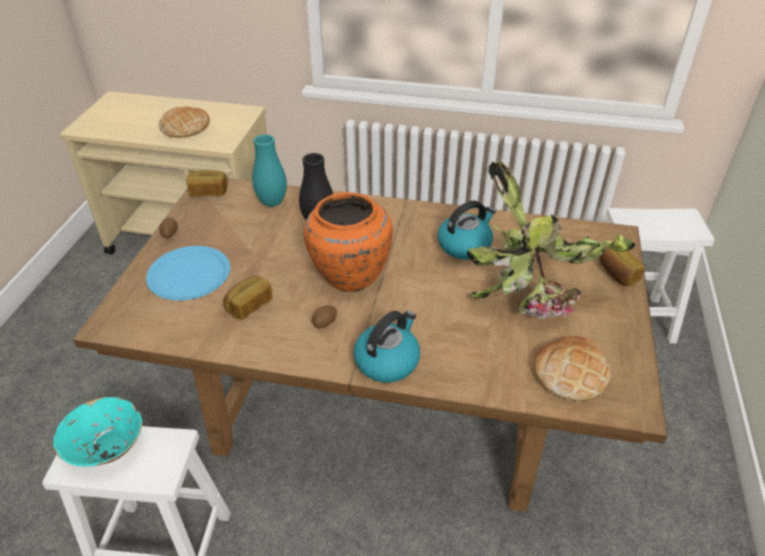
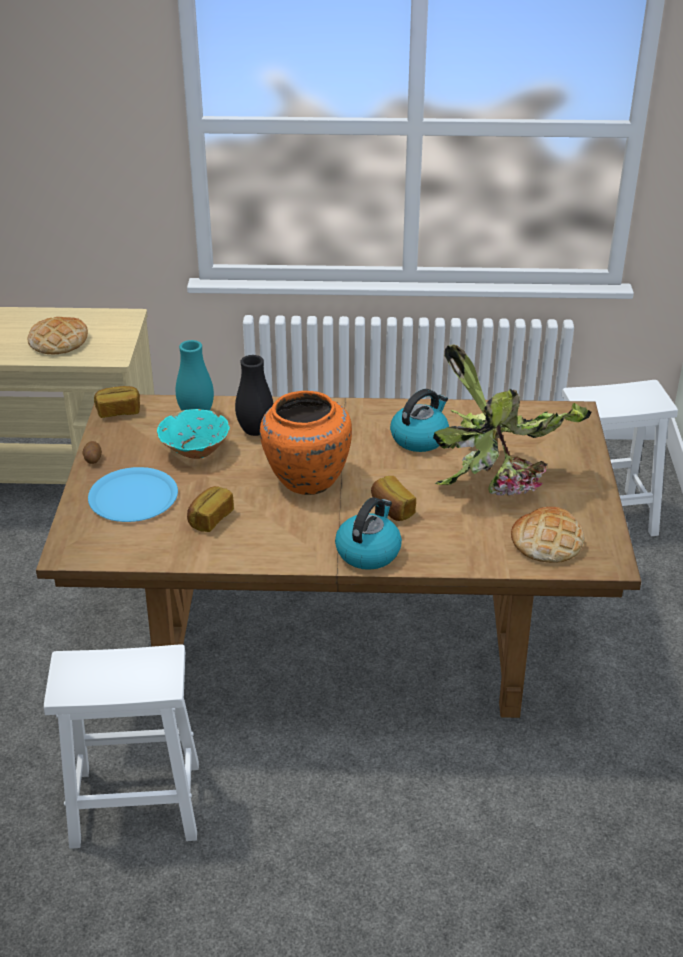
camera: 10 degrees left, 5 degrees down
turquoise bowl [53,397,142,467] -> turquoise bowl moved to [157,409,230,459]
potato [312,305,337,328] -> none
bread [599,248,645,286] -> bread moved to [371,476,416,521]

